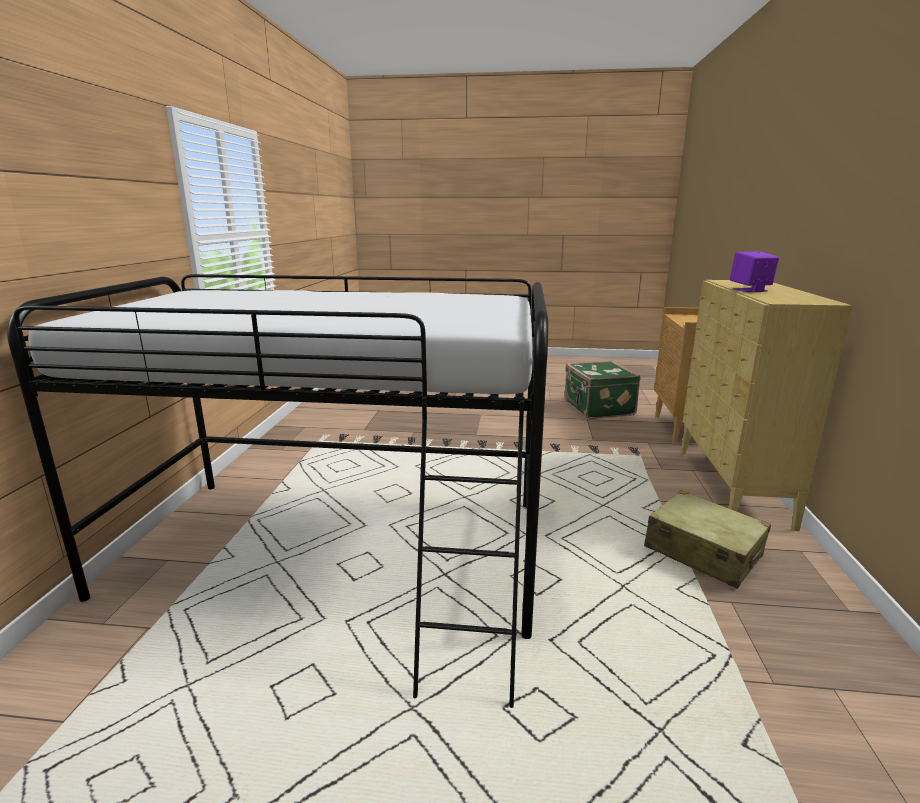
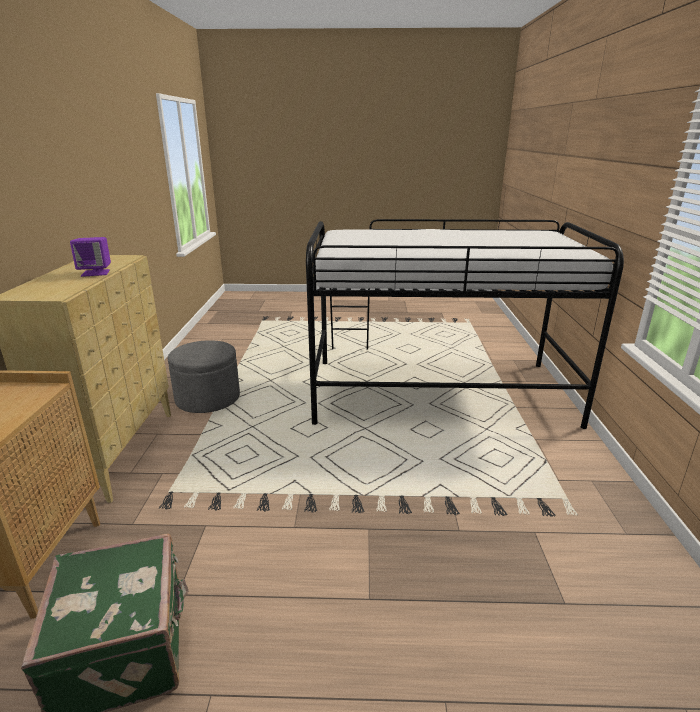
camera: 175 degrees right, 5 degrees up
beige suitcase [644,490,771,589] -> grey ottoman [168,340,240,413]

